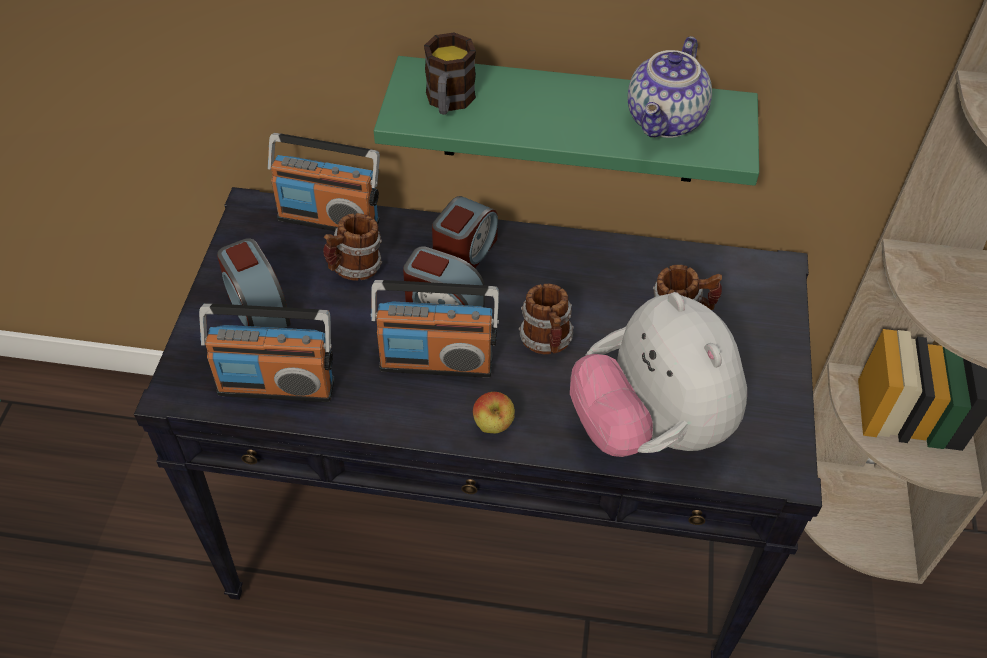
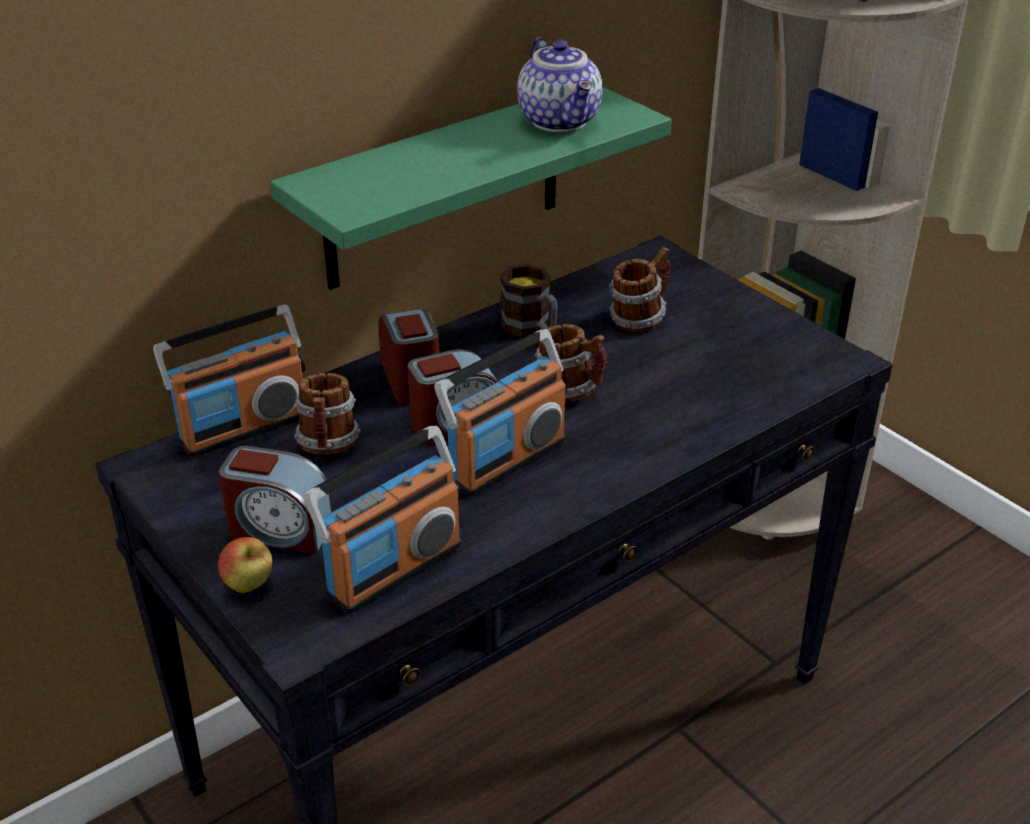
camera: 45 degrees left, 15 degrees down
mug [424,33,476,115] -> mug moved to [500,264,558,337]
apple [473,392,515,433] -> apple moved to [218,537,272,593]
plush toy [570,292,747,457] -> none

